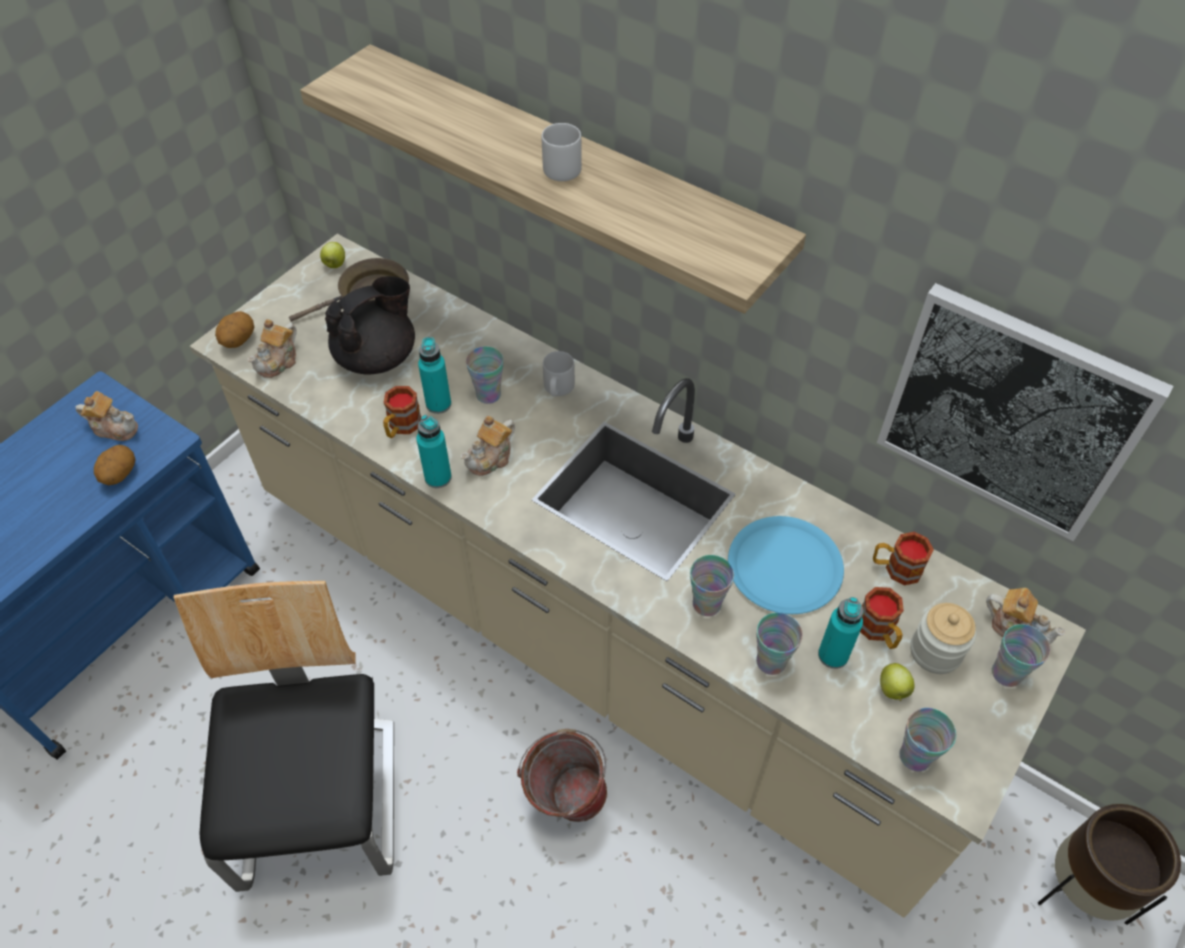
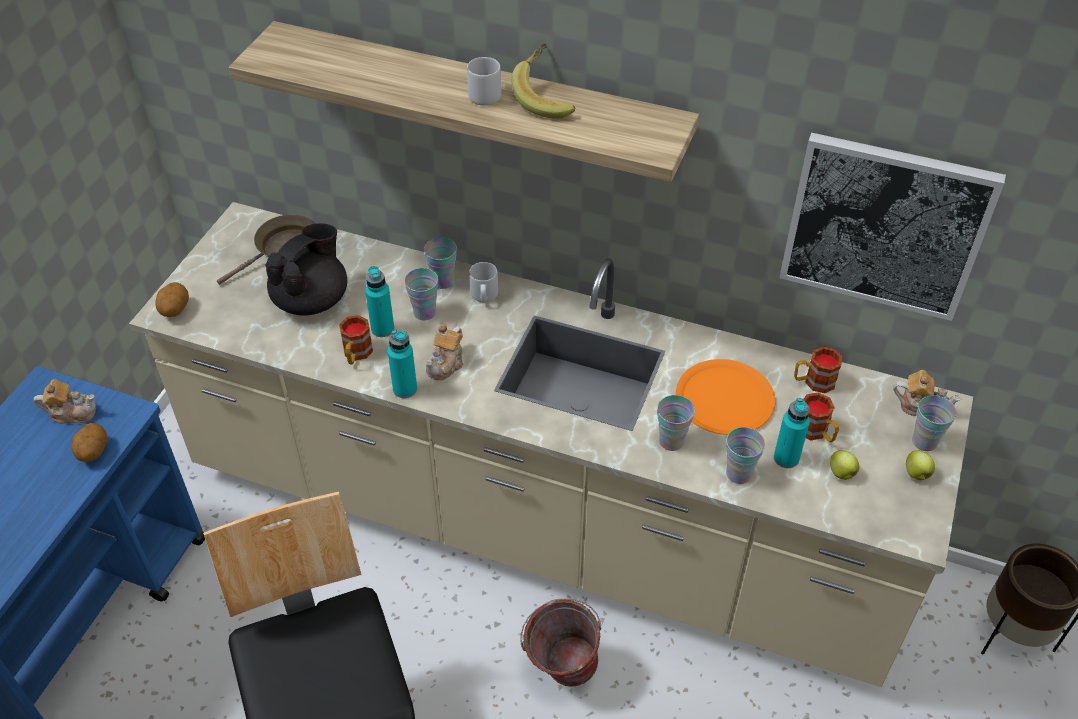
camera: 15 degrees left, 5 degrees down
teapot [247,319,297,378] -> none
apple [320,242,345,268] -> apple moved to [906,450,935,480]
blue plate [728,516,844,614] -> orange plate [676,359,776,435]
cup [899,708,956,771] -> cup moved to [424,238,457,289]
jar [910,603,976,674] -> none
none -> banana [511,43,575,119]

